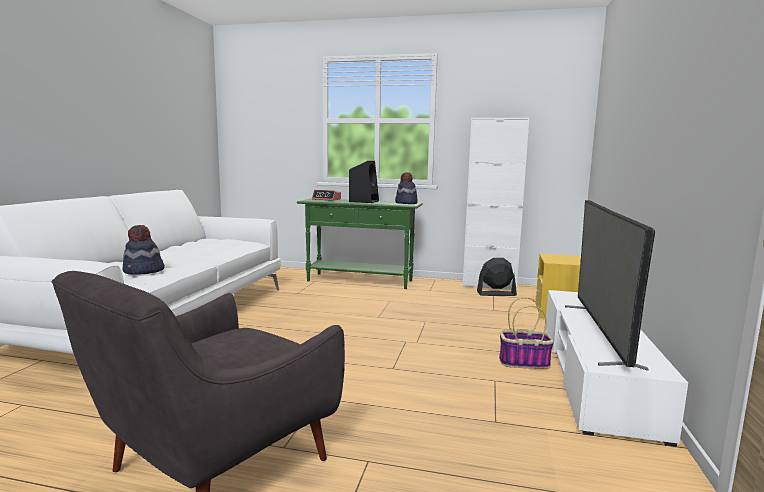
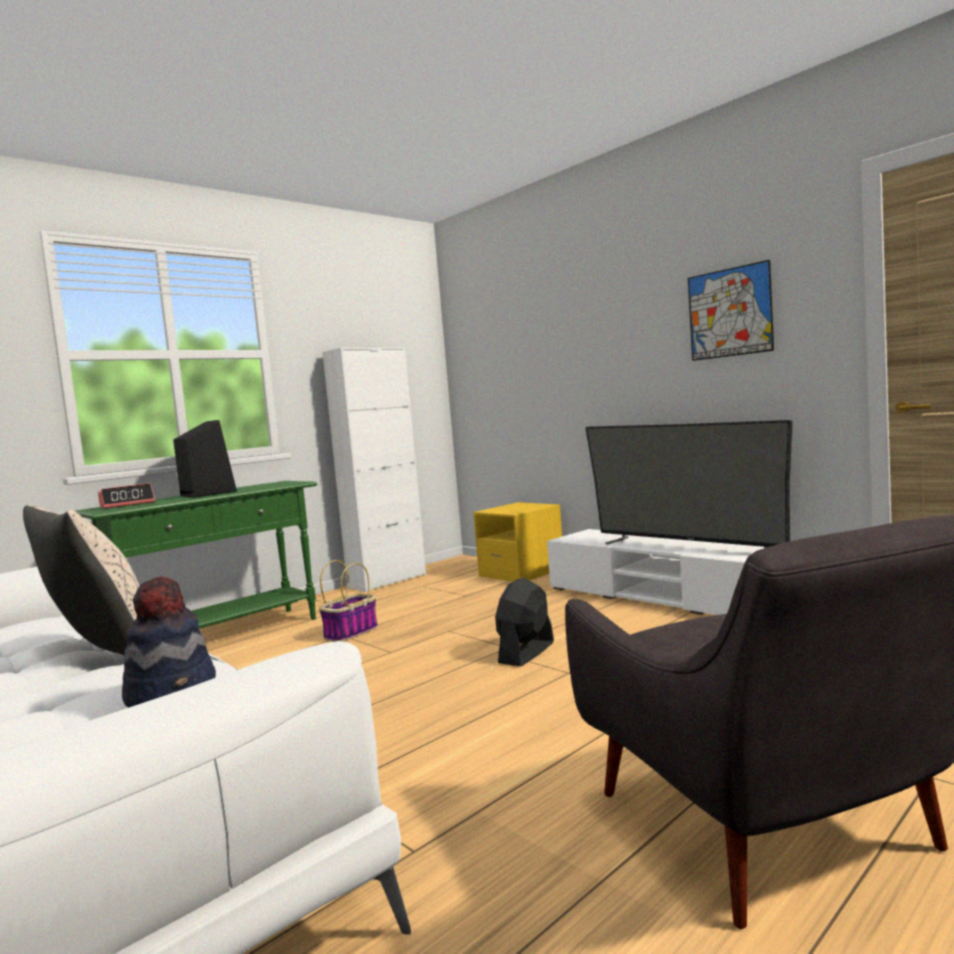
camera: 55 degrees left, 5 degrees down
hat [395,172,418,204] -> none
black fan [477,258,517,296] -> black fan moved to [495,577,554,666]
basket [499,297,554,369] -> basket moved to [319,560,378,642]
none -> beige pillow [23,505,139,655]
none -> picture [688,260,774,361]

